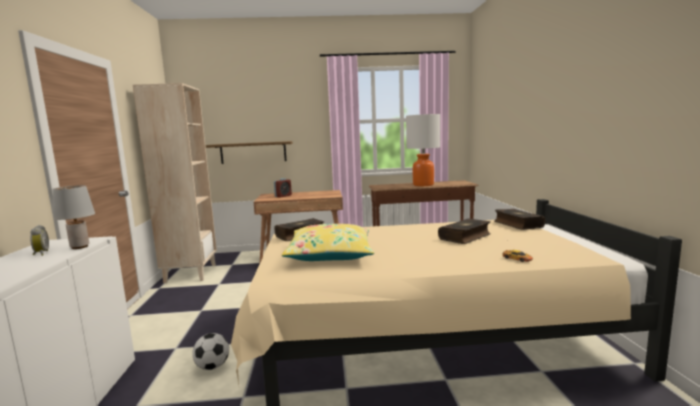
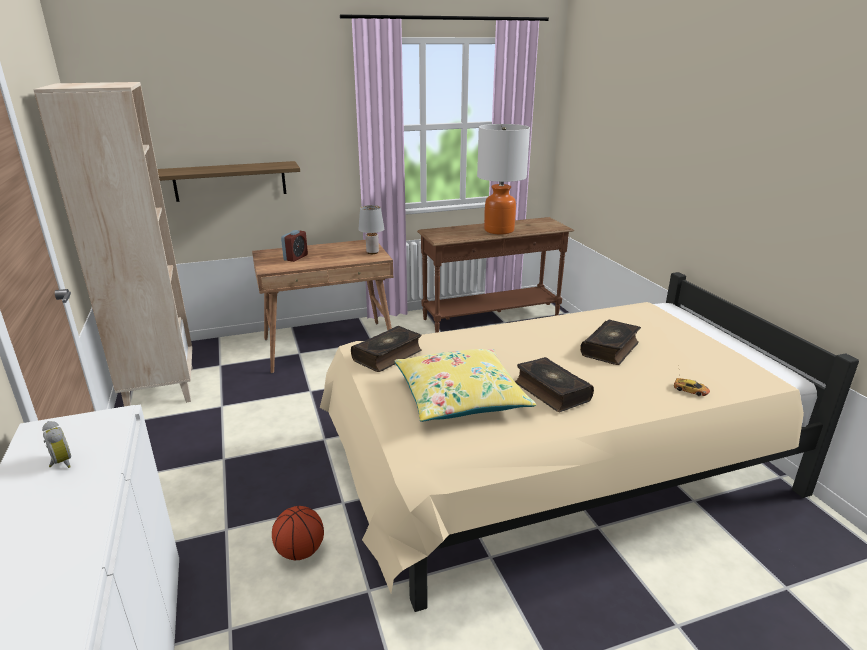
camera: 15 degrees left, 15 degrees up
grey table lamp [53,185,95,249] -> grey table lamp moved to [358,205,384,254]
football [192,333,229,370] -> basketball [272,506,324,560]
book [494,209,546,230] -> book moved to [515,357,594,412]

